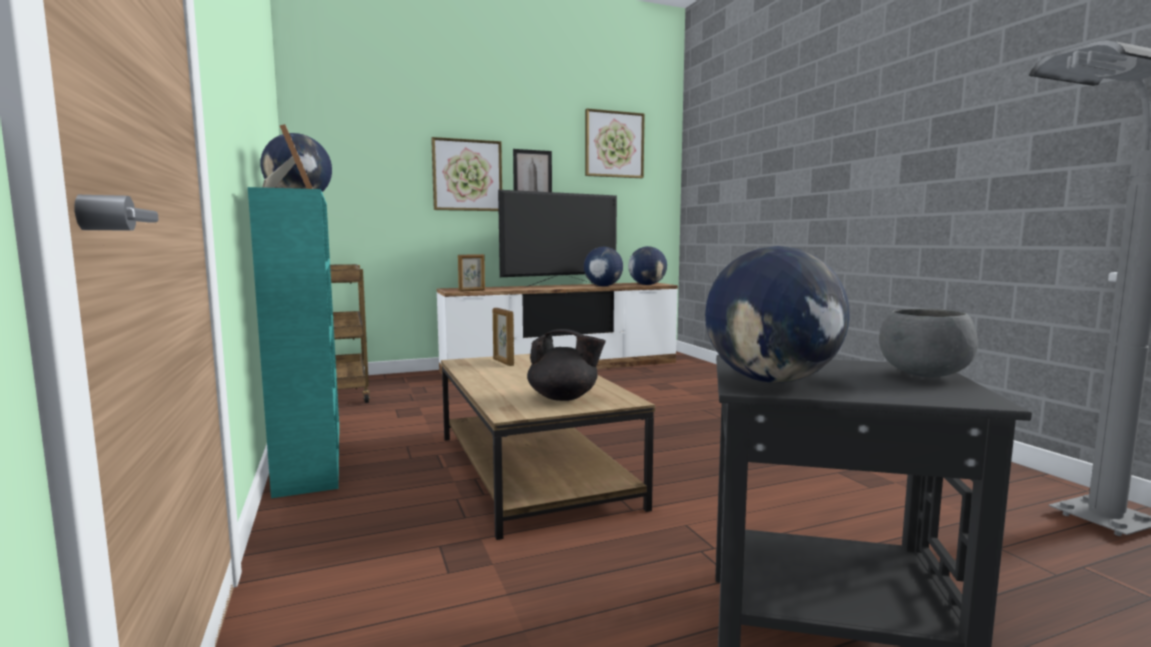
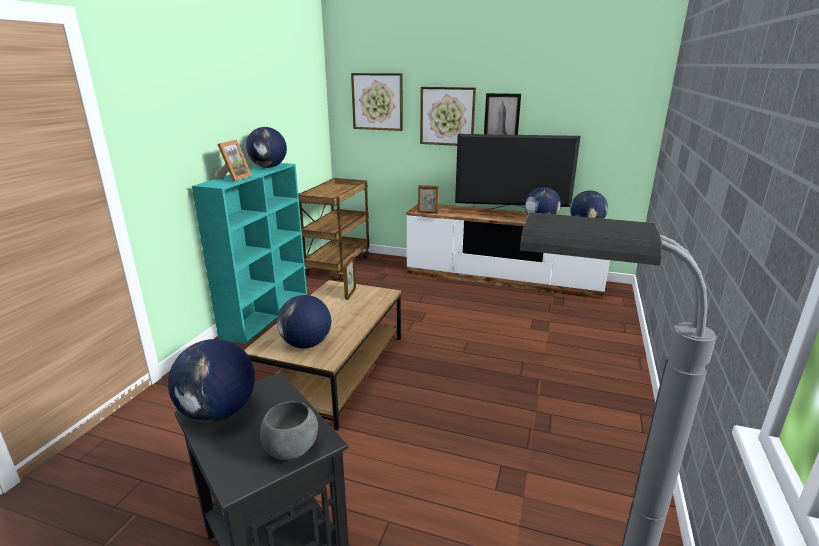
camera: 40 degrees right, 15 degrees up
black teapot [527,329,606,401] -> globe [277,295,331,348]
picture [585,109,645,178] -> picture moved to [351,73,403,131]

